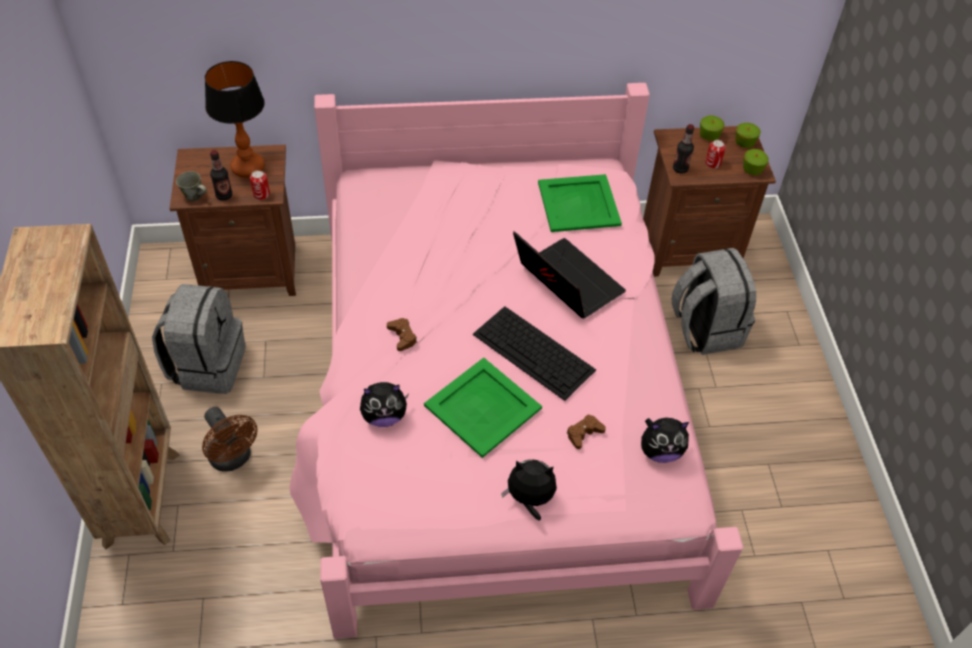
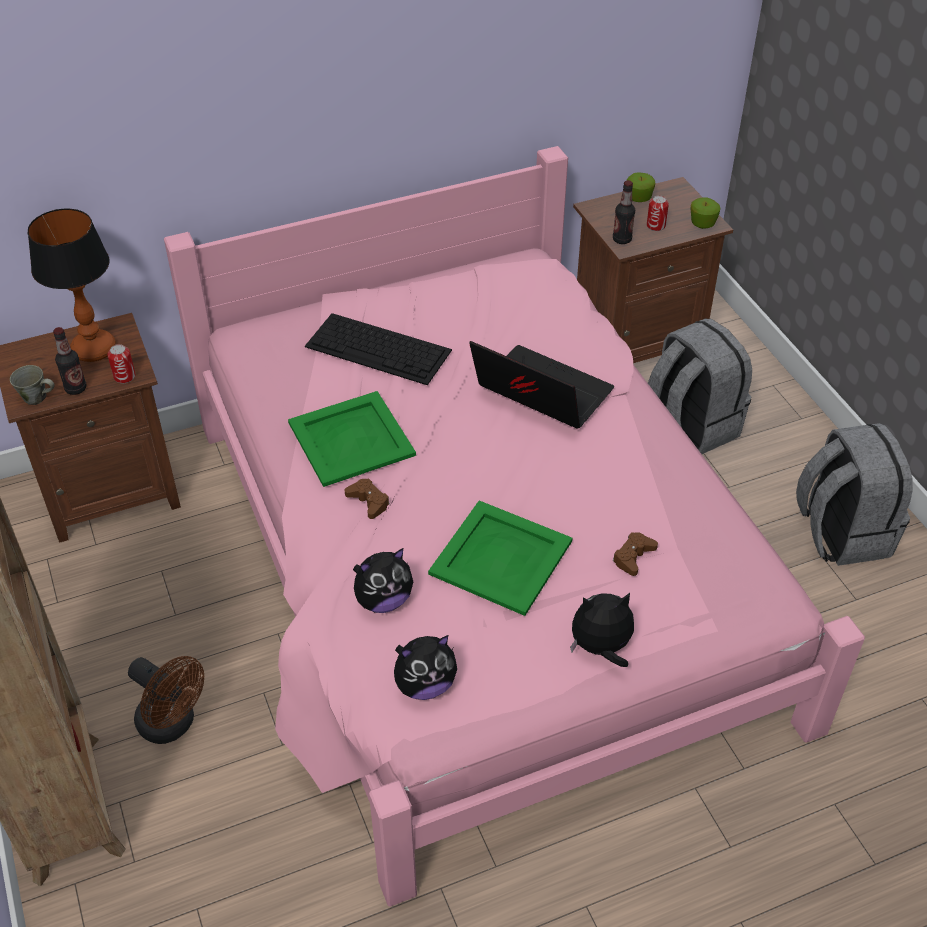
camera: 15 degrees left, 5 degrees down
grey backpack [152,284,245,394] -> grey backpack moved to [796,423,913,566]
keyboard [473,306,596,401] -> keyboard moved to [305,313,452,385]
green tray [538,174,622,232] -> green tray moved to [288,391,416,487]
plush toy [641,418,689,463] -> plush toy moved to [394,635,457,700]
apple [735,123,761,148] -> none

